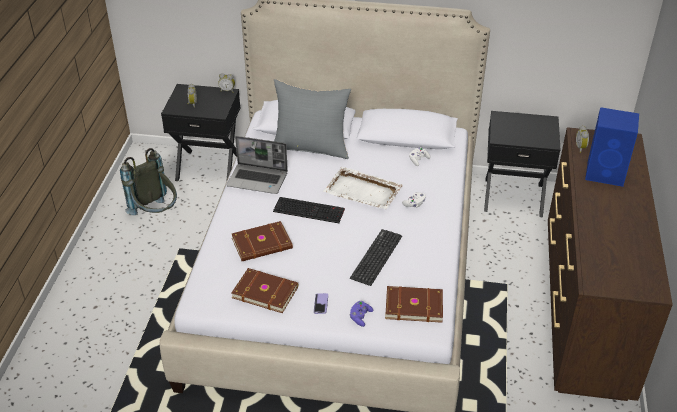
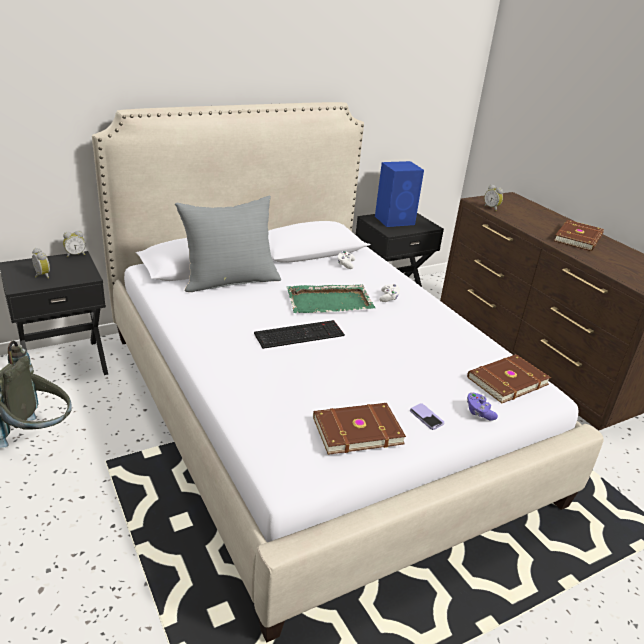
camera: 40 degrees left, 10 degrees down
laptop [227,136,288,194] -> none
brown book [232,221,293,261] -> brown book moved to [554,220,604,251]
white tray [323,167,403,210] -> green tray [287,284,375,313]
keyboard [350,229,402,286] -> none
blue speaker [585,107,639,187] -> blue speaker moved to [375,161,424,227]

